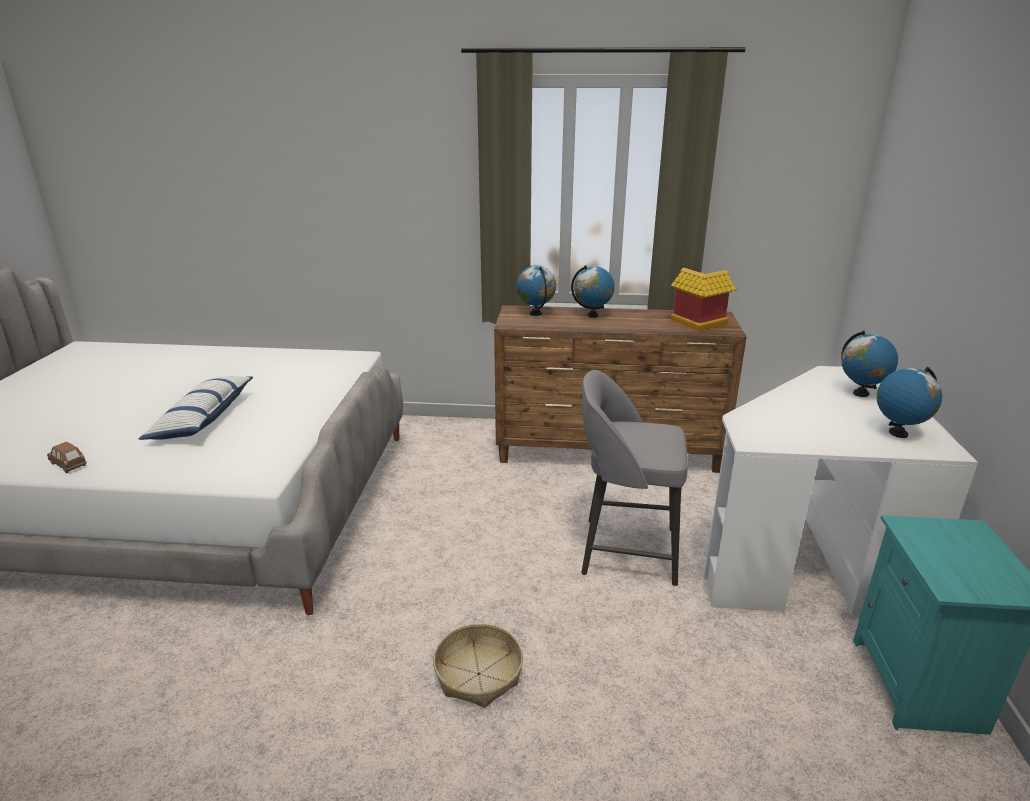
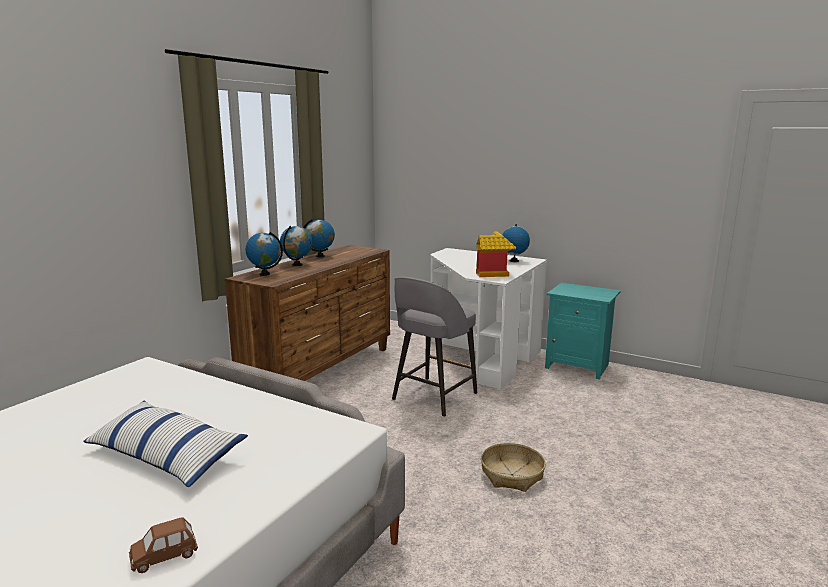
camera: 65 degrees left, 10 degrees down
toy house [670,268,737,331] -> toy house moved to [476,231,516,277]
globe [841,331,898,397] -> globe moved to [304,219,335,258]

